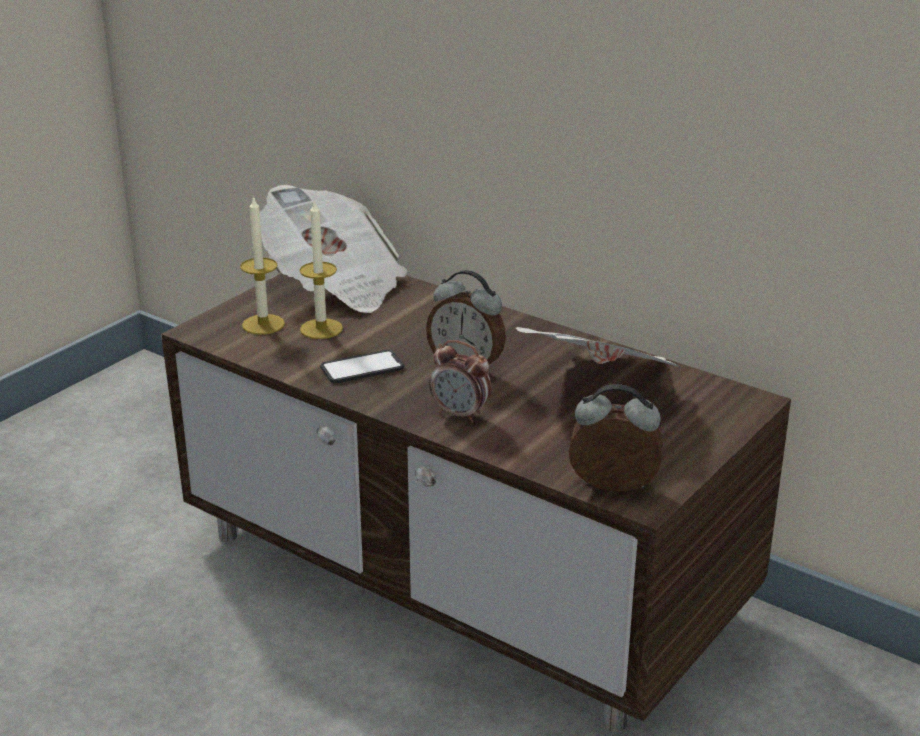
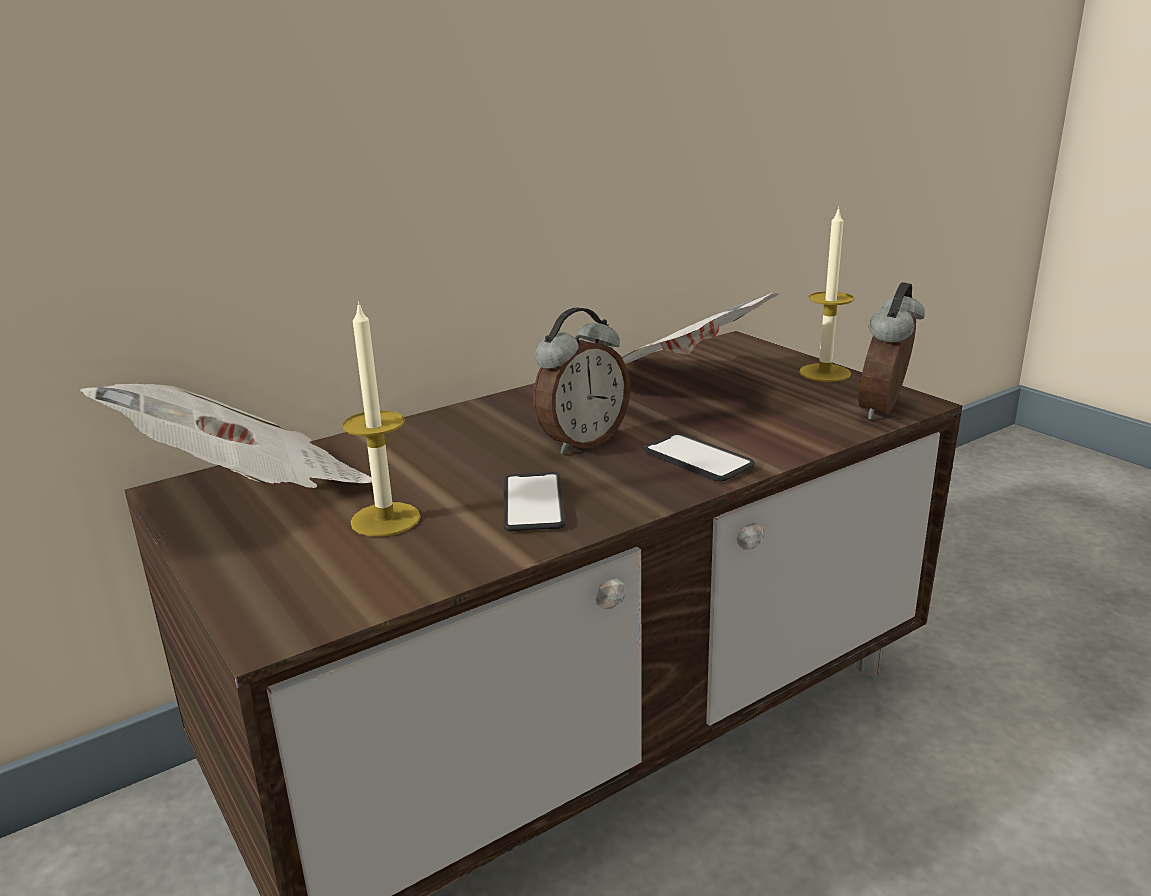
camera: 70 degrees left, 5 degrees down
candle [240,196,285,335] -> candle moved to [799,206,854,382]
alarm clock [429,340,491,423] -> phone [643,433,755,481]

